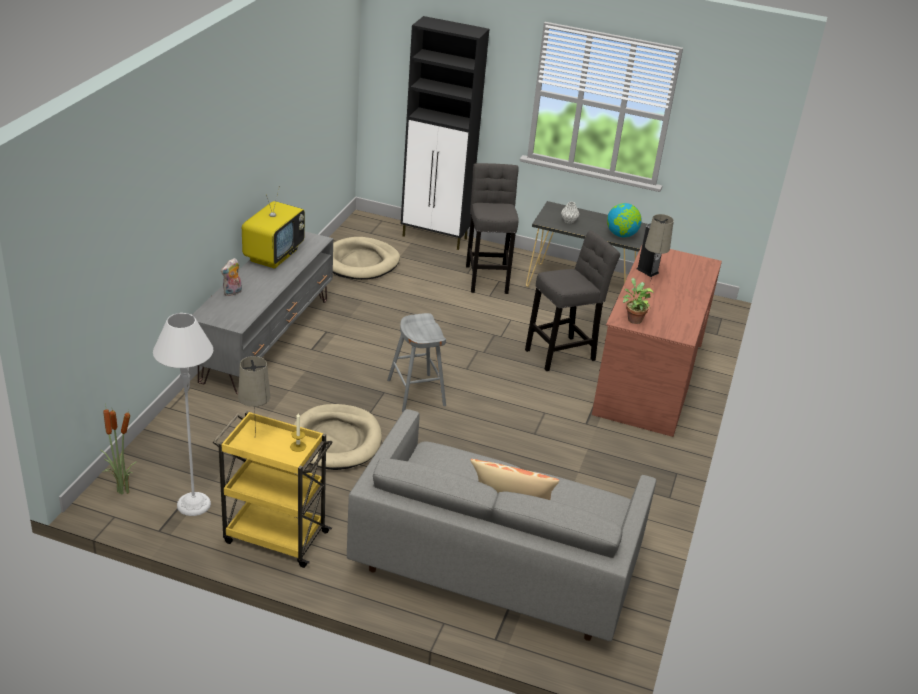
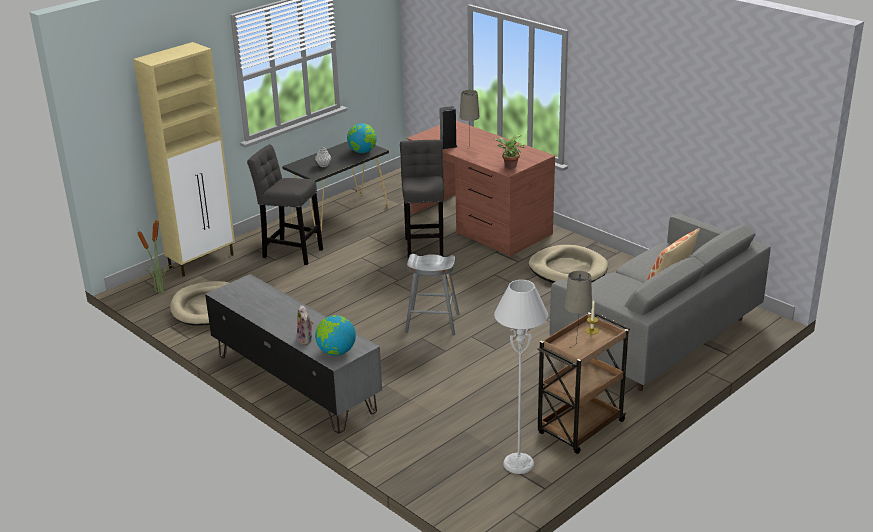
camera: 60 degrees left, 5 degrees down
potted plant [100,404,137,494] -> potted plant moved to [137,219,173,293]
yellow cart [212,411,333,568] -> brown cart [537,312,630,454]
television [242,186,305,268] -> none
beige dog bed [293,404,382,470] -> beige dog bed moved to [528,245,608,283]
black cabinet [401,16,489,250] -> beige cabinet [133,42,235,277]
none -> globe [315,315,356,356]

